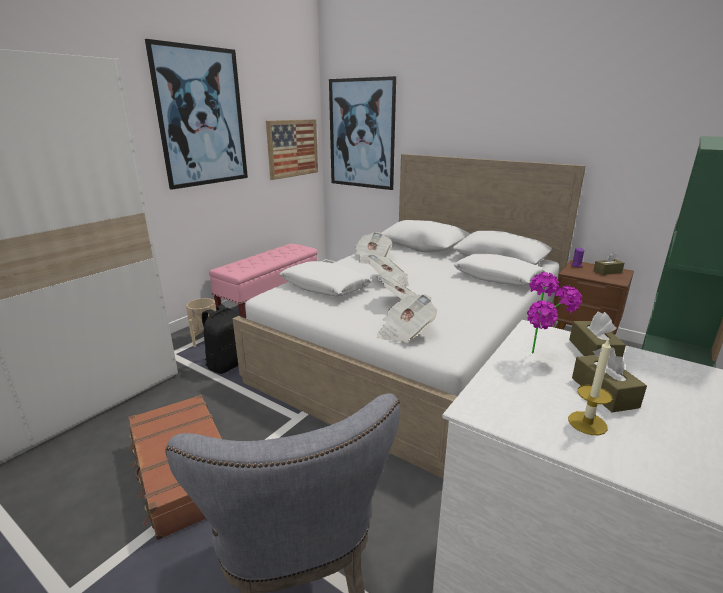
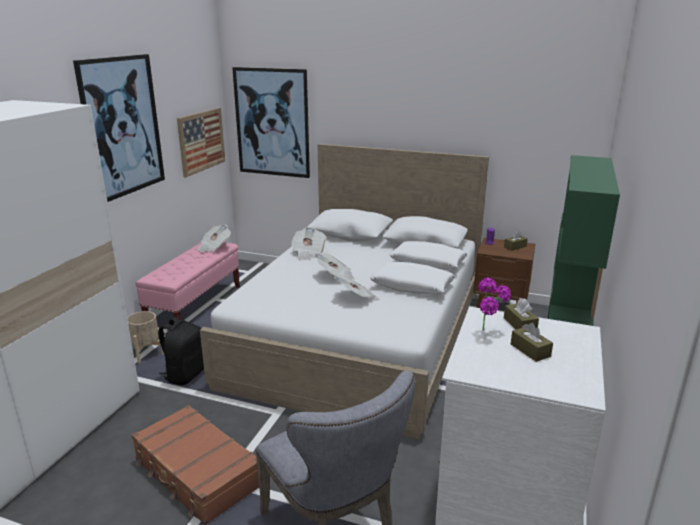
camera: 15 degrees left, 0 degrees up
white pillow [279,261,372,297] -> white pillow moved to [370,262,455,295]
newspaper [377,294,437,343] -> newspaper moved to [197,224,231,252]
candle [568,337,612,435] -> none

